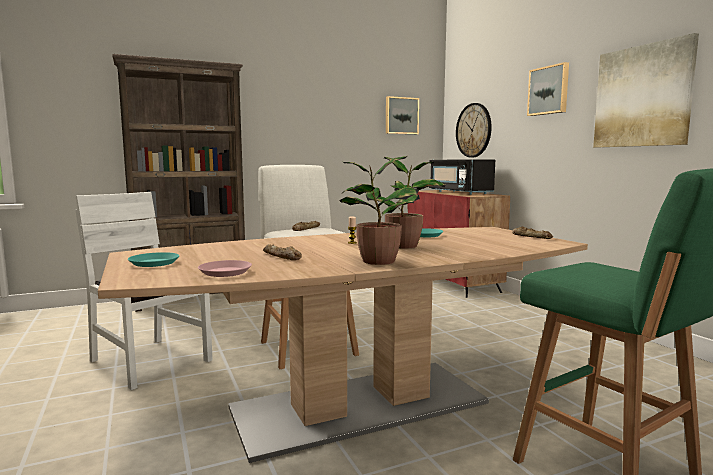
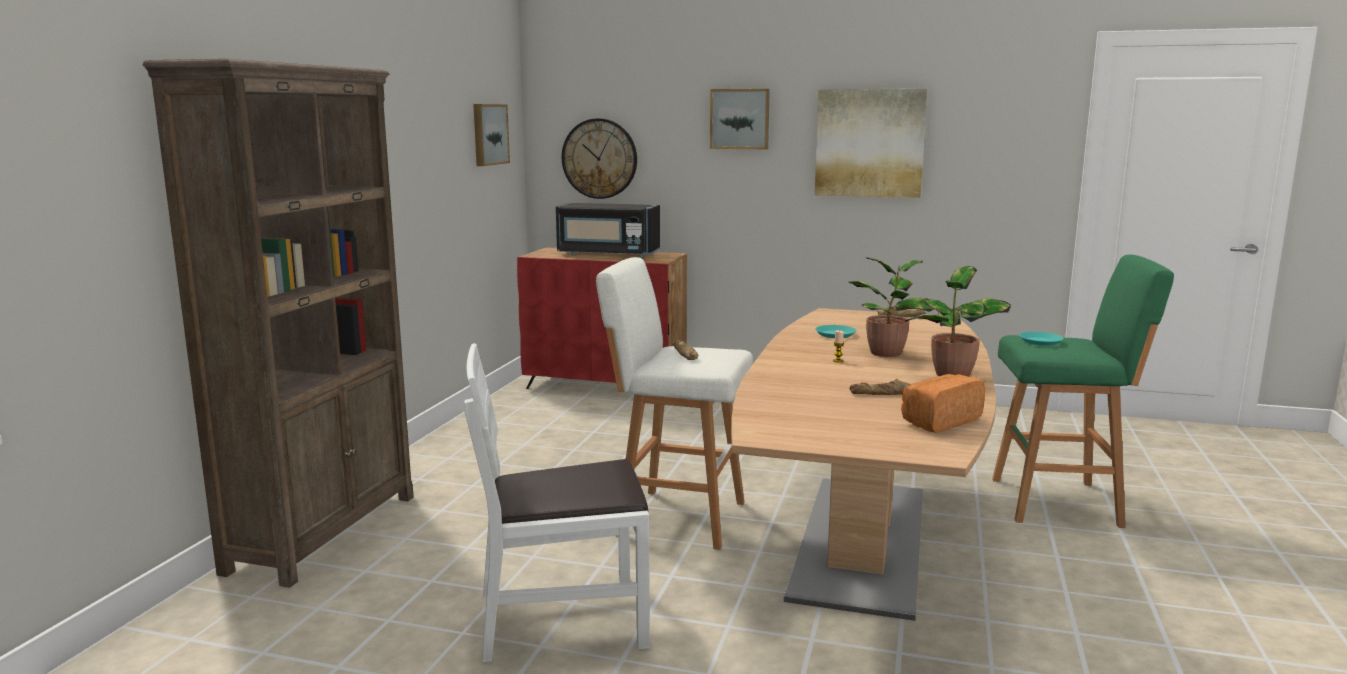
camera: 50 degrees left, 5 degrees up
turquoise plate [128,252,180,267] -> turquoise plate moved to [1019,332,1064,346]
pink plate [198,260,252,277] -> bread [901,374,985,433]

